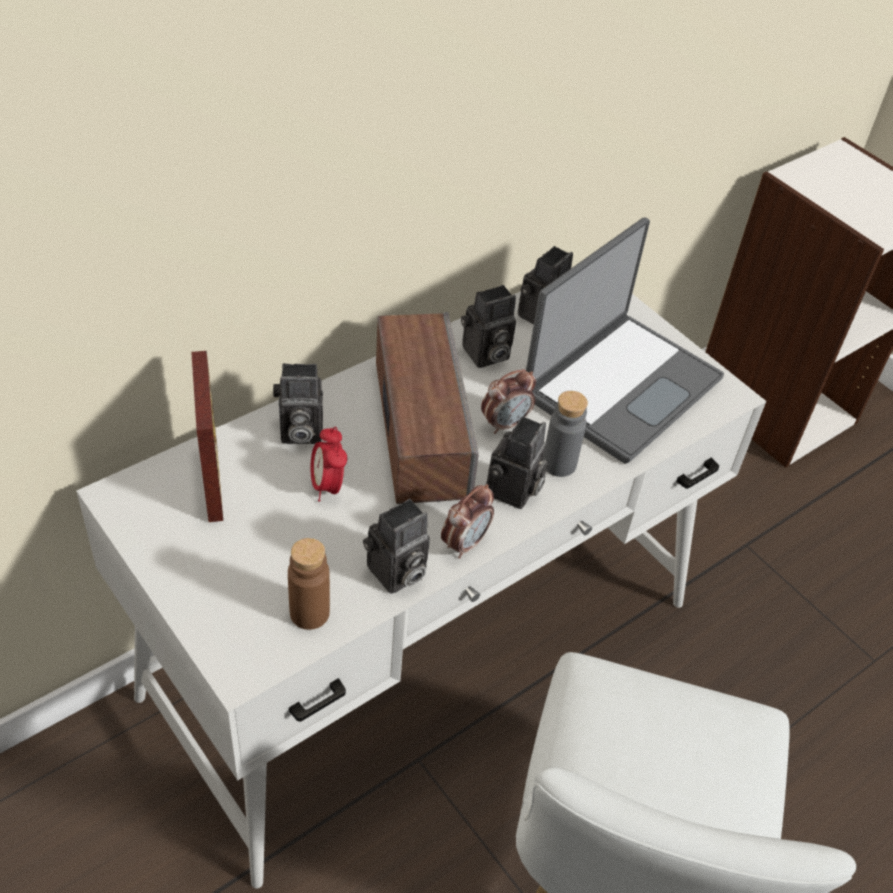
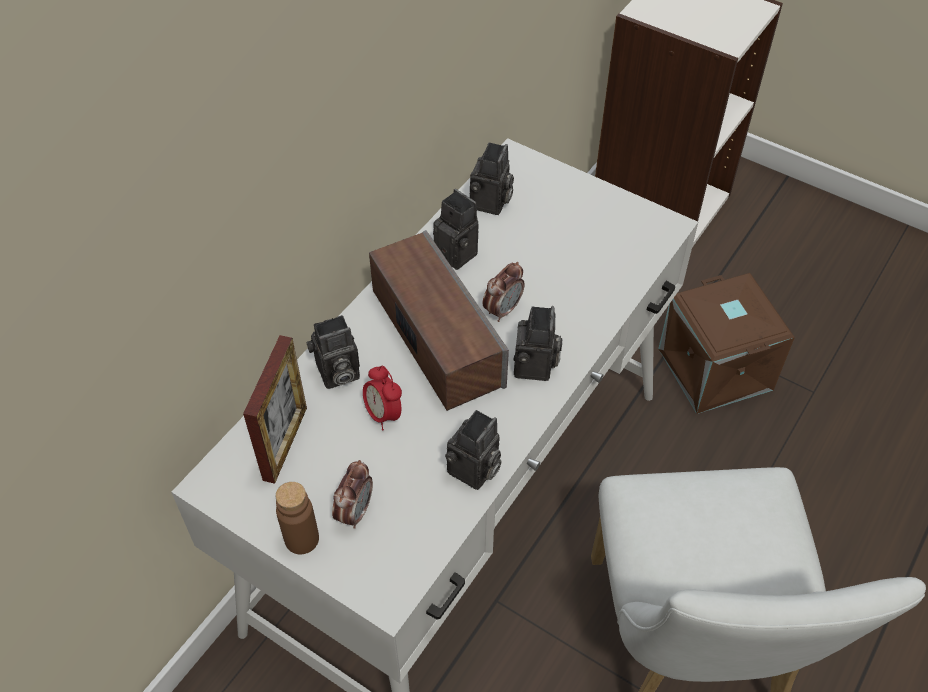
camera: 15 degrees left, 5 degrees up
picture frame [191,351,223,522] -> picture frame turned 45 degrees clockwise [243,335,307,484]
brown bottle [288,538,330,630] -> brown bottle moved to [276,482,319,554]
alarm clock [441,484,494,559] -> alarm clock moved to [332,460,373,529]
camera [461,285,516,368] -> camera turned 90 degrees counterclockwise [433,189,479,270]
laptop [526,217,724,464] -> none
grey bottle [543,391,588,477] -> none
none -> brown storage box [658,273,795,414]

